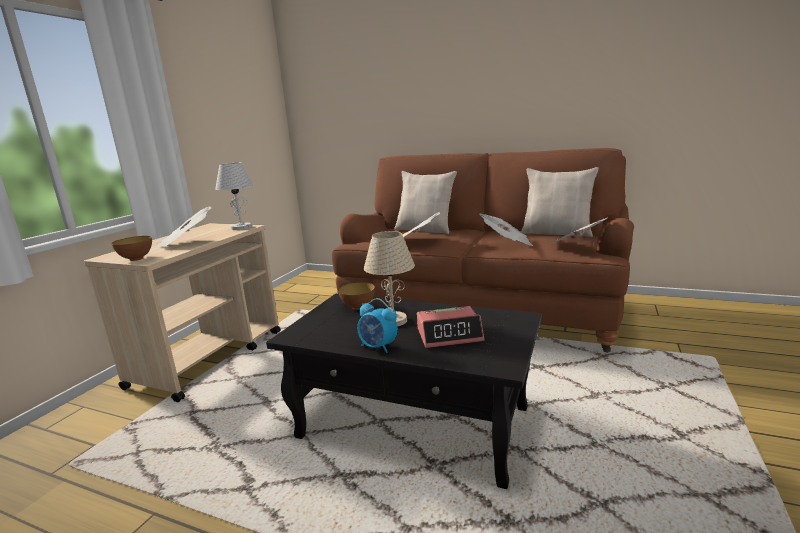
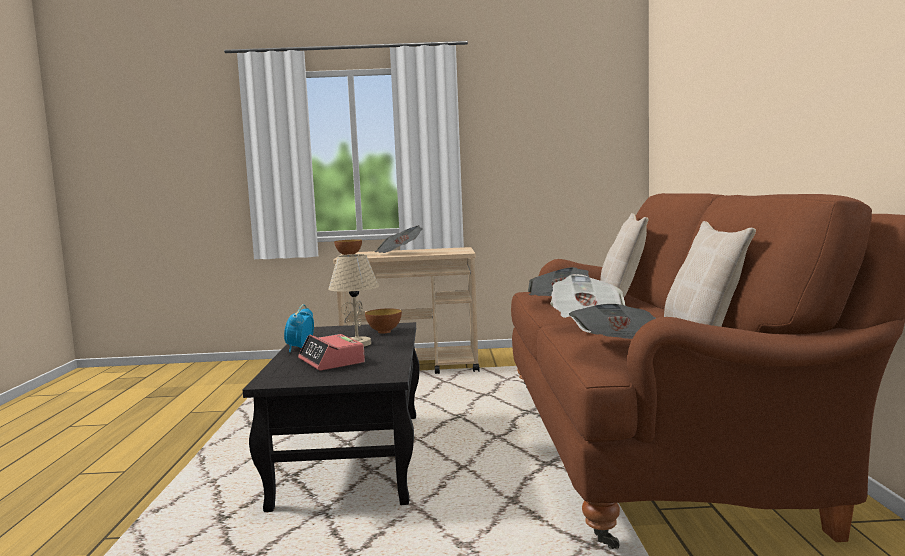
camera: 65 degrees right, 10 degrees down
white table lamp [215,163,253,230] -> none

